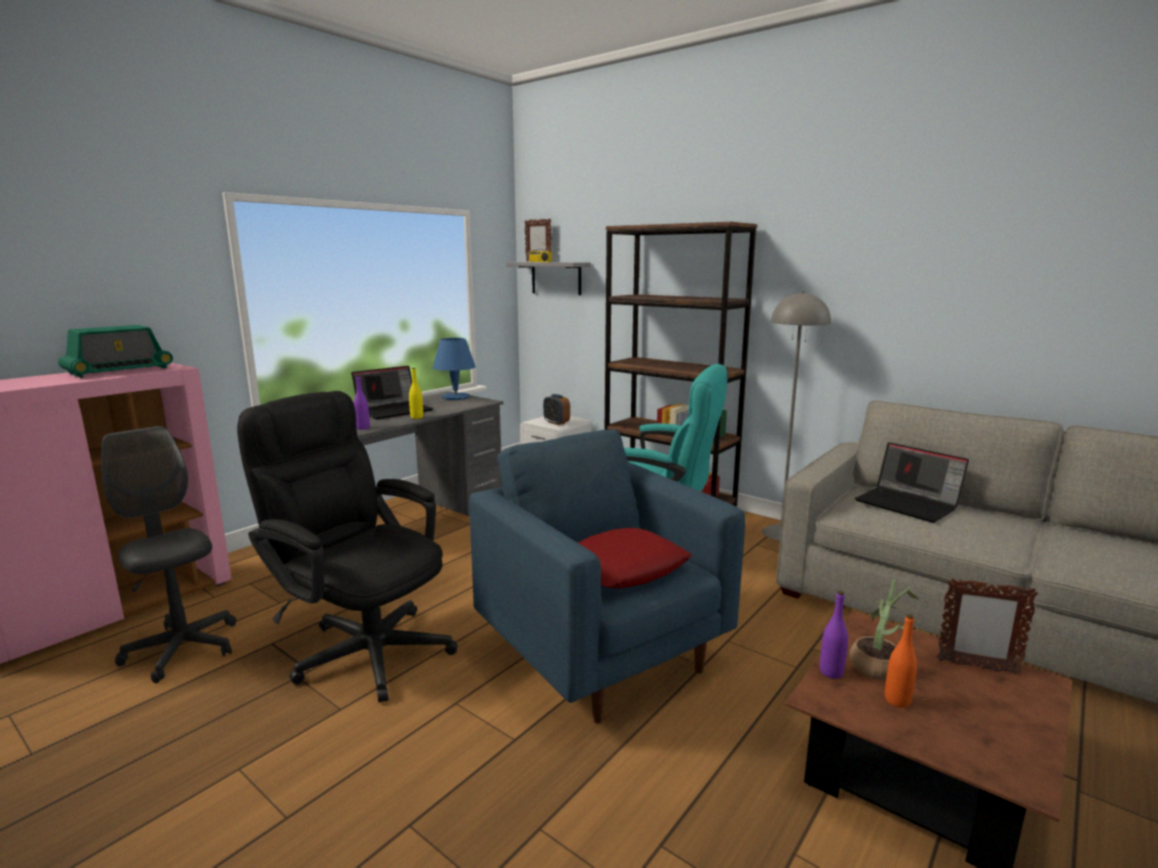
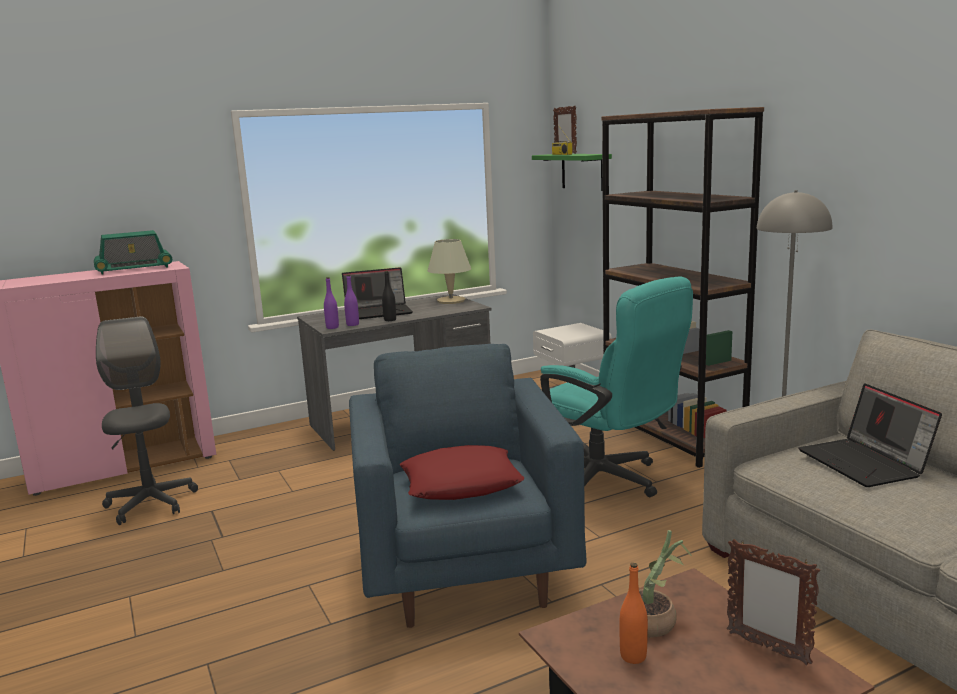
camera: 25 degrees right, 0 degrees up
black office chair [237,391,458,702] -> none
yellow bottle [409,368,423,419] -> black bottle [382,271,396,321]
blue table lamp [433,338,476,400] -> beige table lamp [428,239,471,304]
grey shelf [506,262,591,295] -> green shelf [532,154,612,191]
alarm clock [543,394,570,425] -> none
purple bottle [820,591,848,679] -> purple bottle moved to [344,275,359,326]

